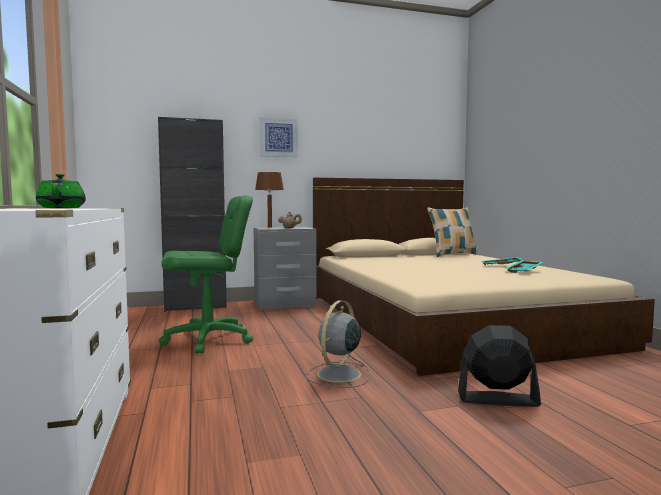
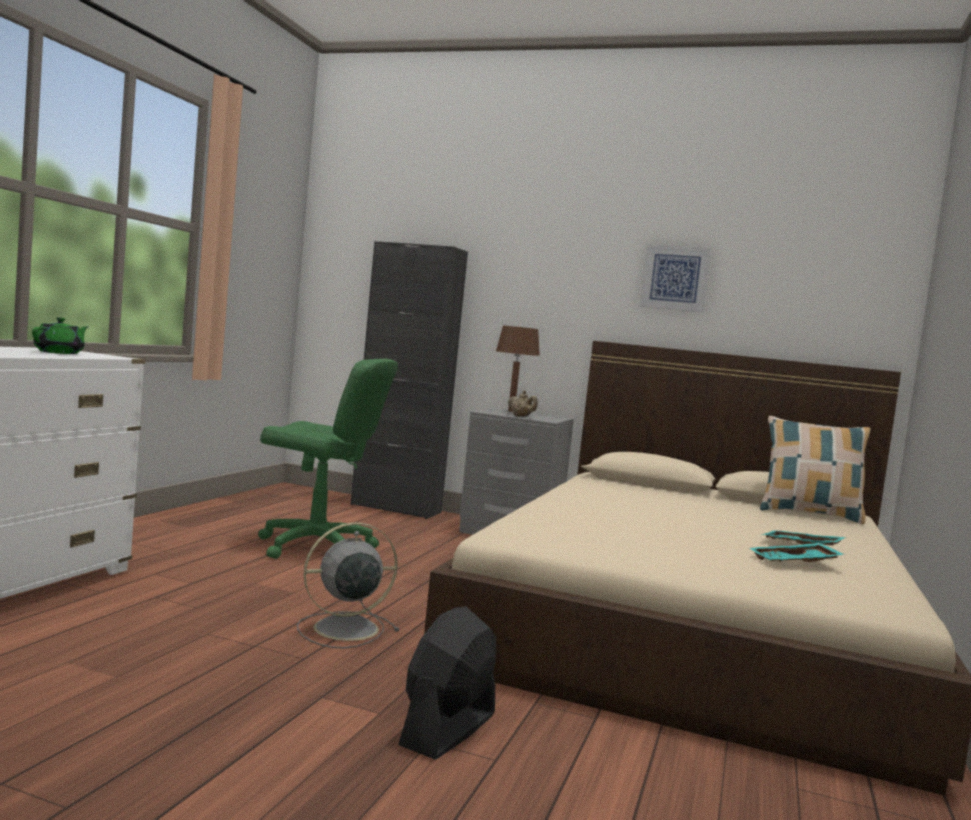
camera: 35 degrees right, 0 degrees up
picture [260,117,298,157] -> picture moved to [640,244,711,312]
black fan [458,325,541,407] -> black fan turned 105 degrees counterclockwise [398,606,496,759]

